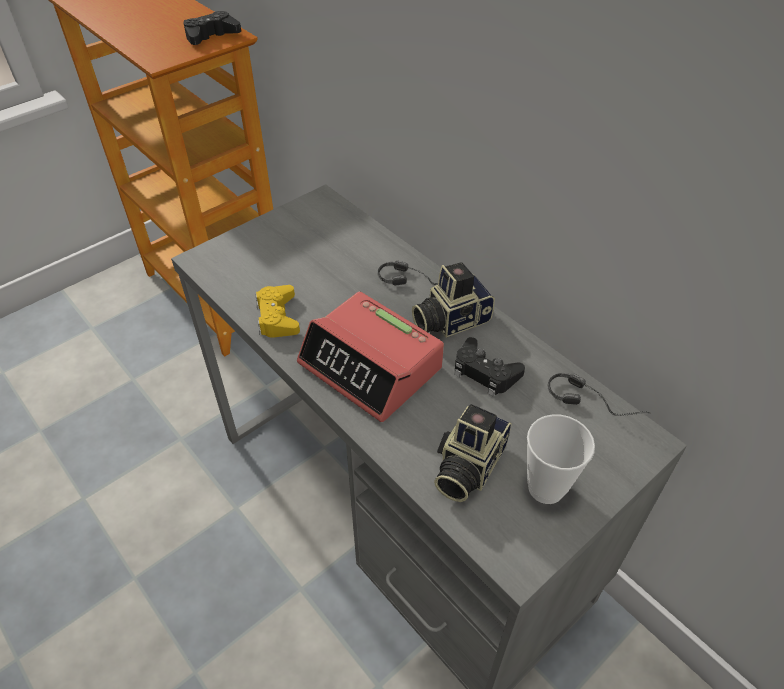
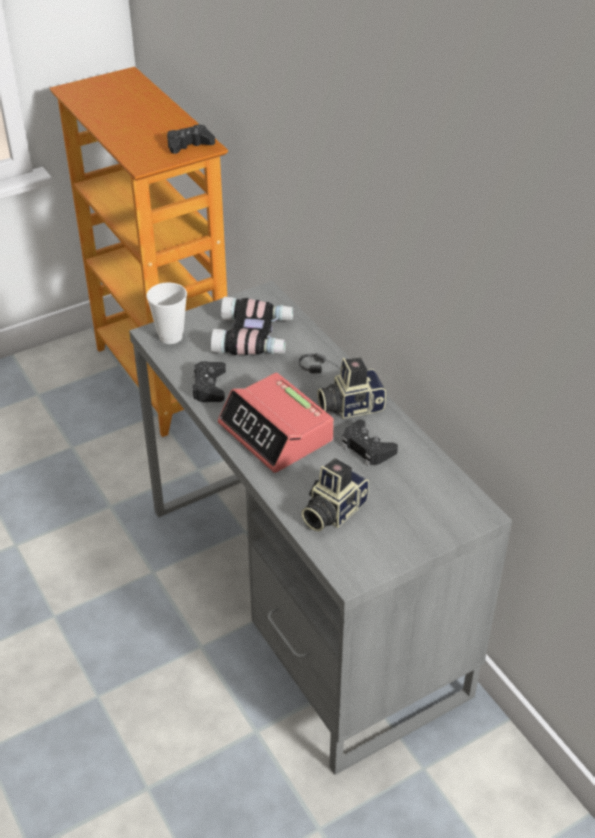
camera: 10 degrees right, 5 degrees down
yellow game controller [256,285,300,338] -> black game controller [192,361,226,402]
cup [527,414,595,504] -> cup moved to [147,282,187,344]
headphones [547,373,649,416] -> none
none -> binoculars [211,297,294,355]

